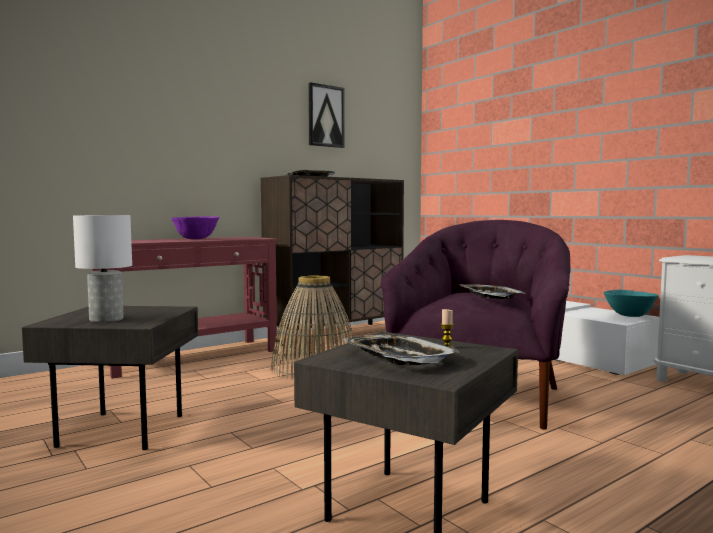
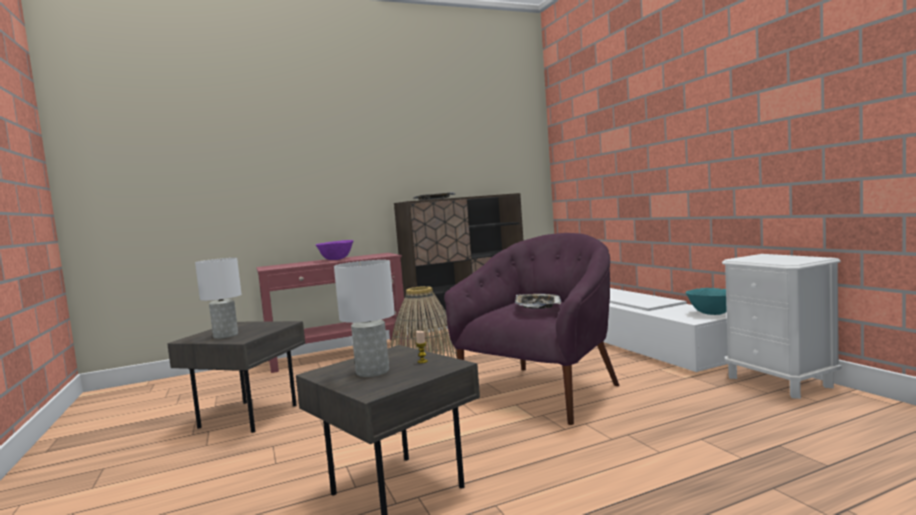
camera: 15 degrees right, 0 degrees up
picture [308,82,345,148] -> none
tray [343,334,460,365] -> white table lamp [334,260,395,377]

